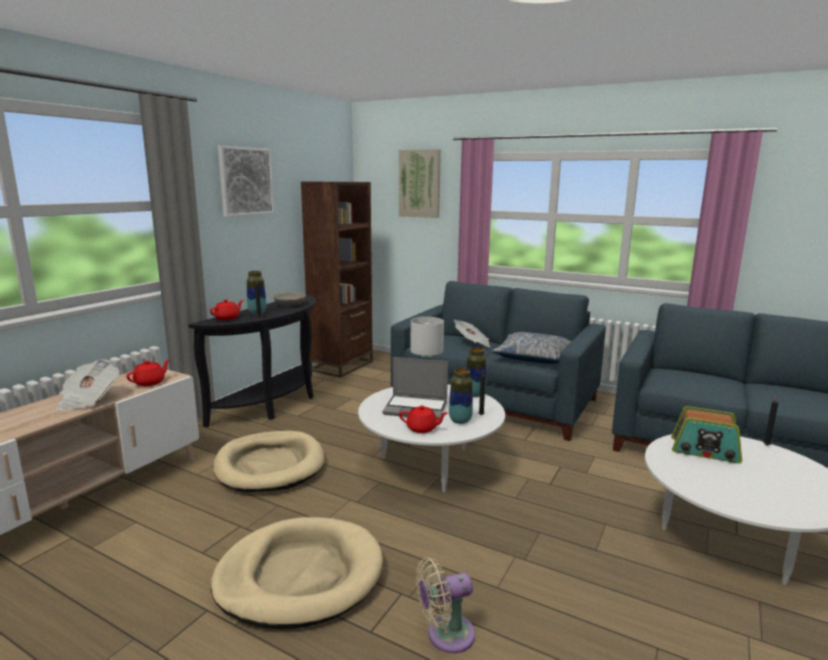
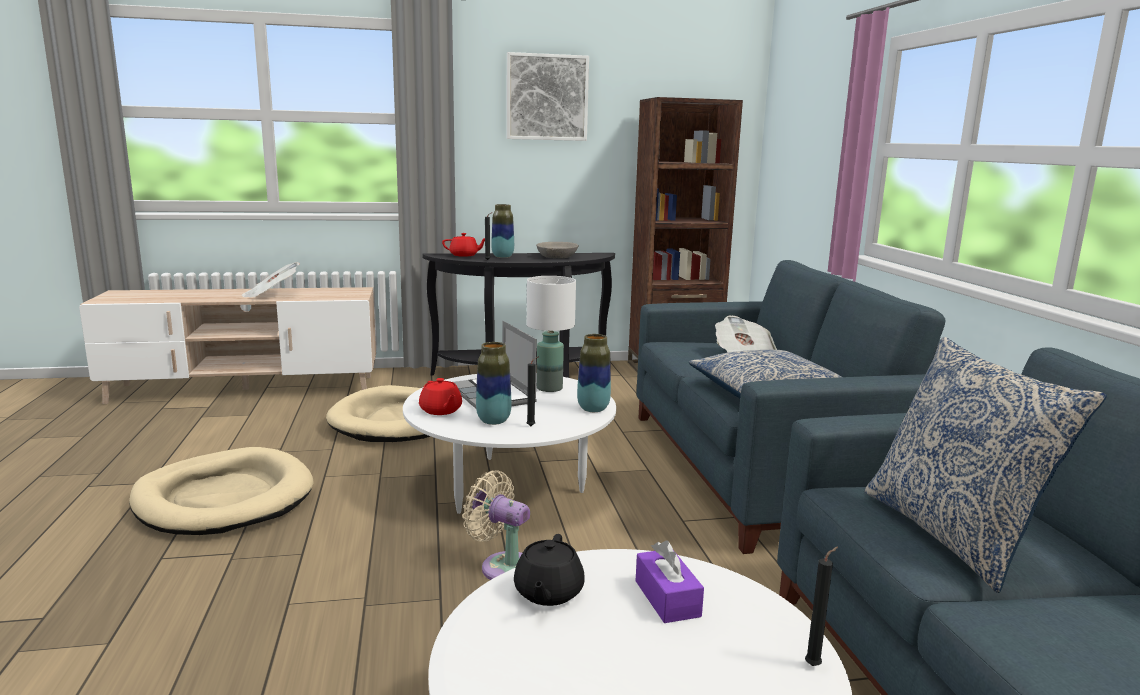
camera: 50 degrees right, 0 degrees up
red teapot [126,359,170,386] -> none
picture [399,149,441,218] -> none
beige fan [416,557,475,653] -> beige fan moved to [462,470,530,580]
radio [671,406,742,464] -> purple tissue box [636,540,704,623]
none -> black teapot [514,534,584,606]
none -> pillow [865,337,1107,593]

